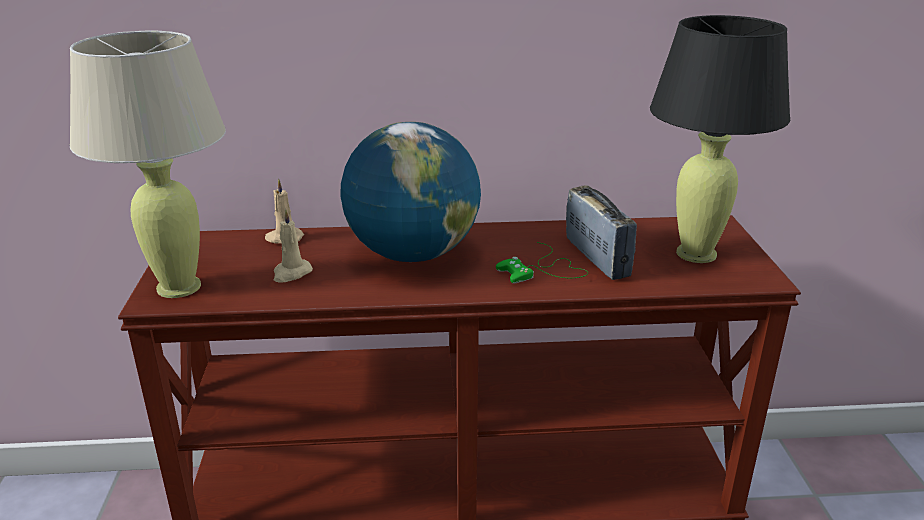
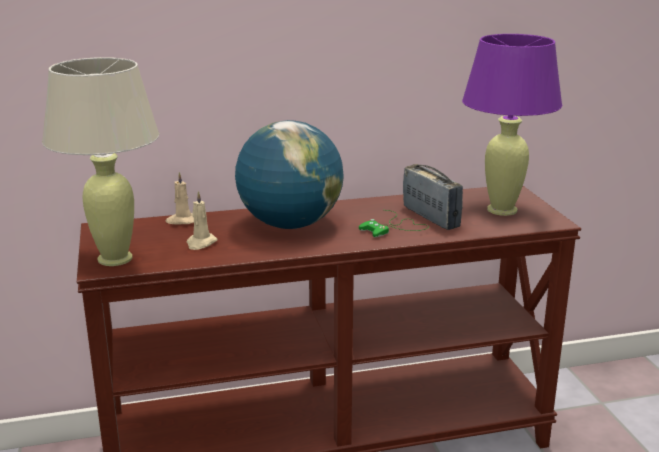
camera: 10 degrees left, 5 degrees down
black table lamp [650,15,790,263] -> purple table lamp [462,34,562,216]

